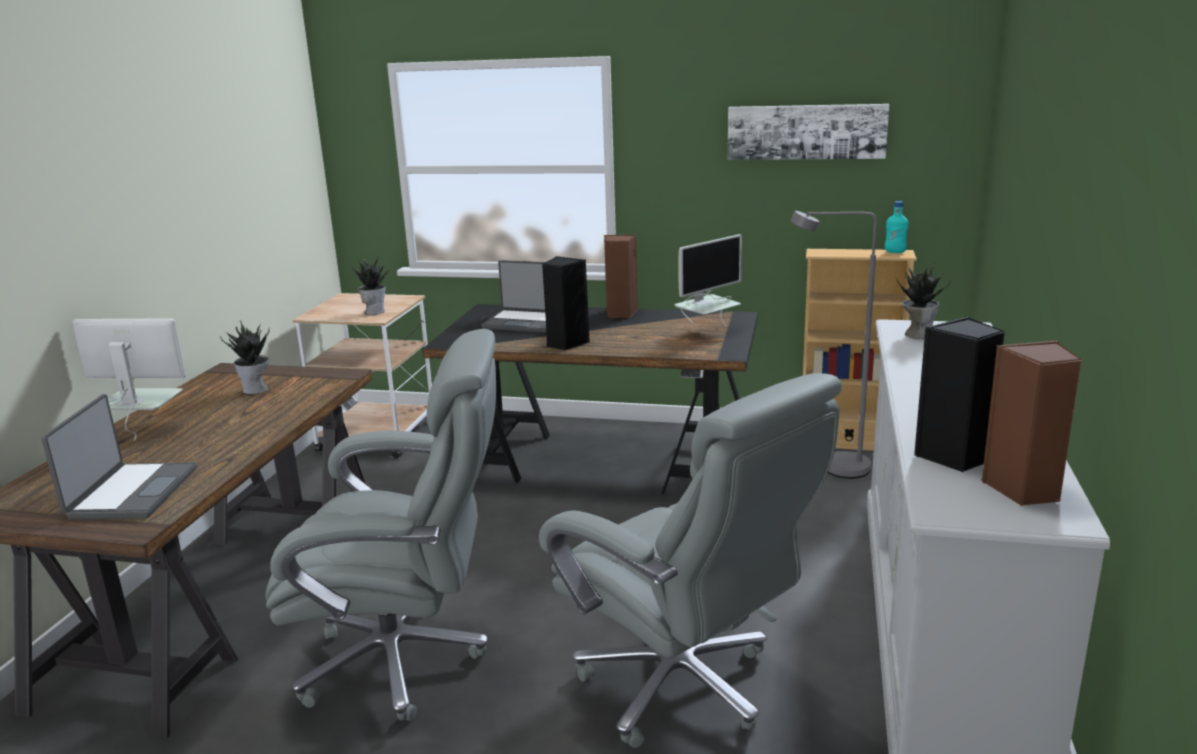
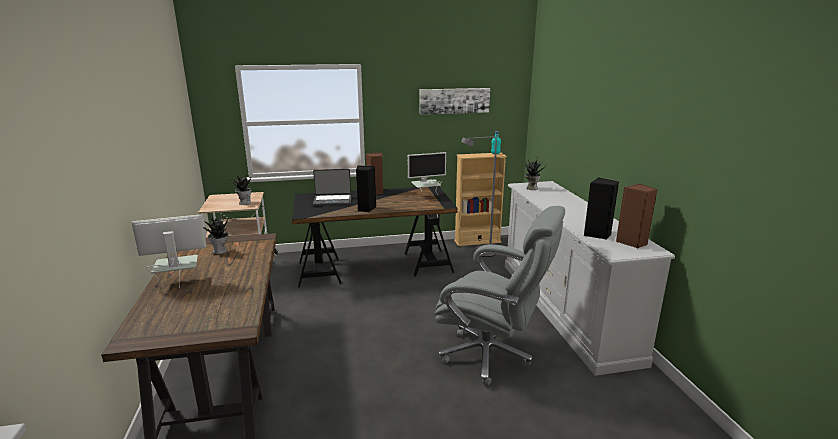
camera: 25 degrees left, 0 degrees up
laptop [41,394,197,520] -> none
grey office chair [265,329,496,721] -> none
monitor [675,234,742,327] -> monitor turned 45 degrees clockwise [408,152,447,195]

